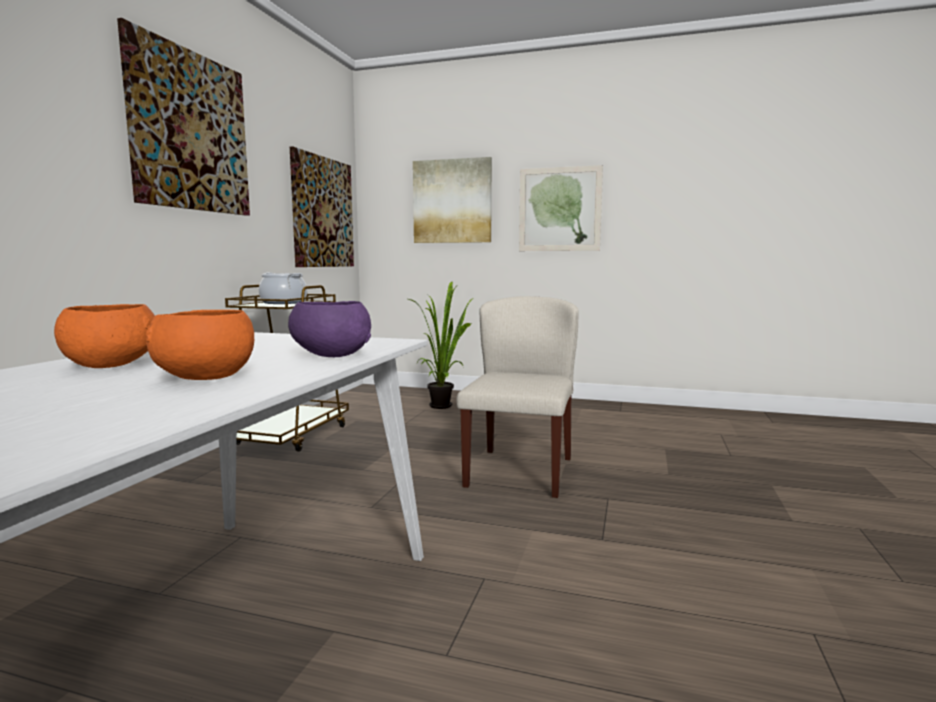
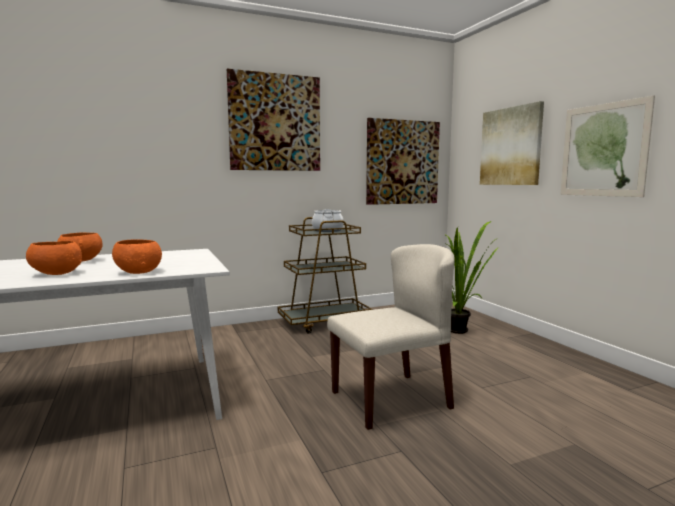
camera: 50 degrees right, 0 degrees up
purple bowl [288,301,371,357] -> orange bowl [112,239,162,274]

